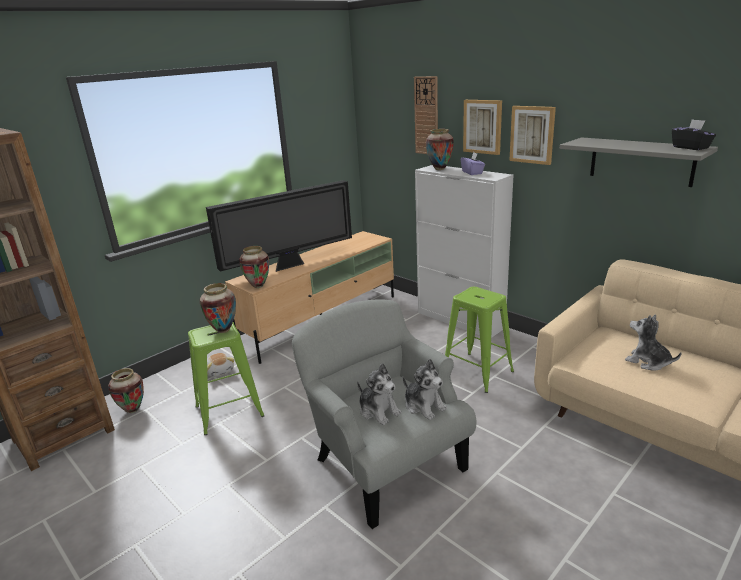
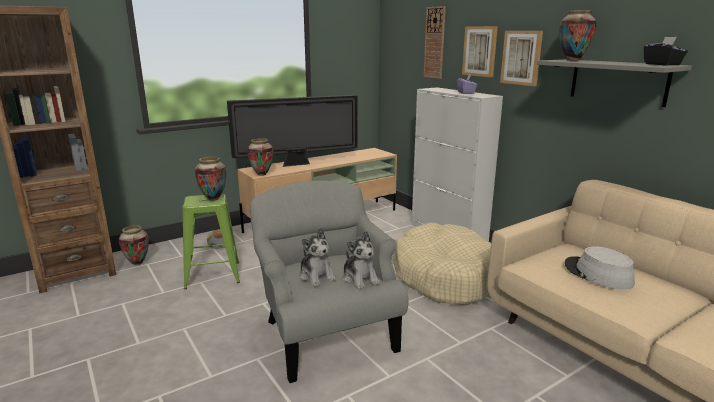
camera: 10 degrees right, 5 degrees down
vase [426,129,454,170] -> vase moved to [559,10,596,61]
green stool [445,287,514,393] -> beige dog bed [393,223,491,305]
plush toy [625,314,682,371] -> grey hat [565,246,634,290]

